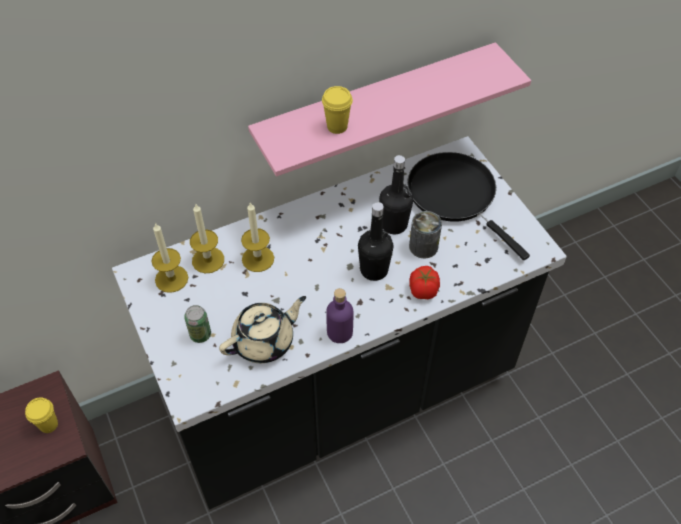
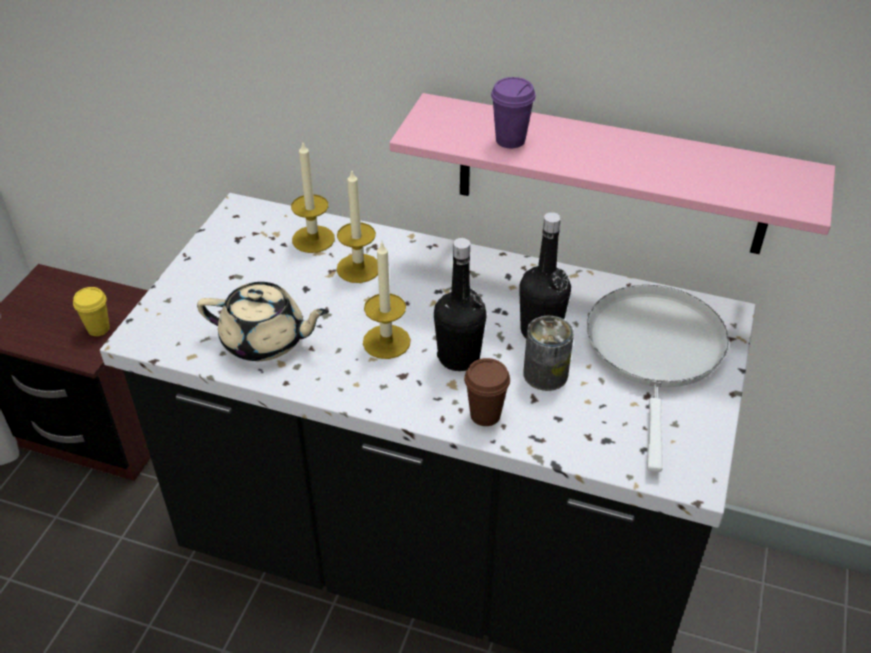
camera: 45 degrees right, 10 degrees down
candle [151,223,188,293] -> candle moved to [363,242,411,359]
can [184,305,211,343] -> none
yellow cup [322,86,353,134] -> purple cup [491,77,536,148]
purple bottle [326,288,353,343] -> none
black frying pan [407,152,530,260] -> white frying pan [587,285,729,472]
tomato [409,266,440,299] -> brown cup [464,358,510,426]

